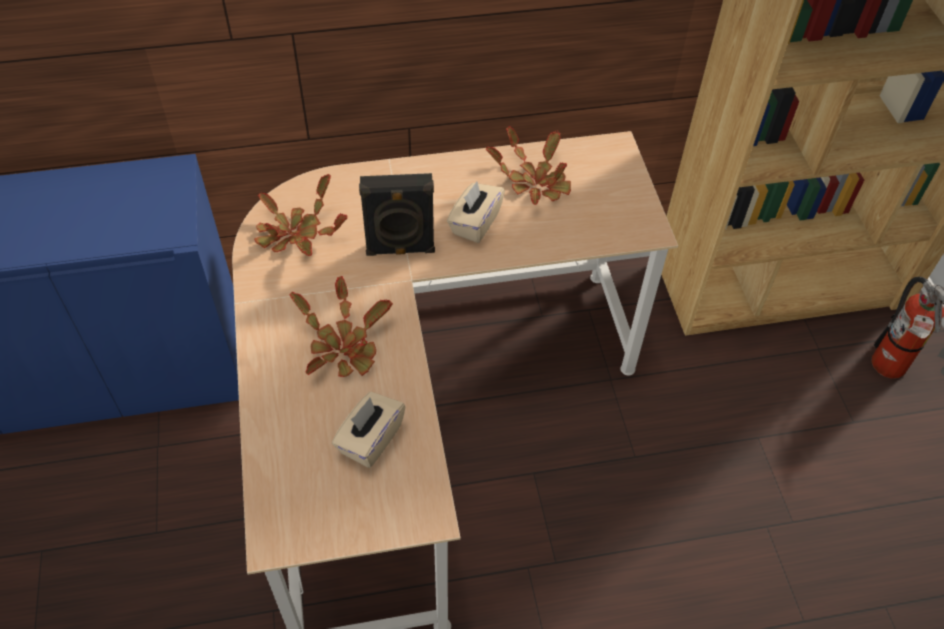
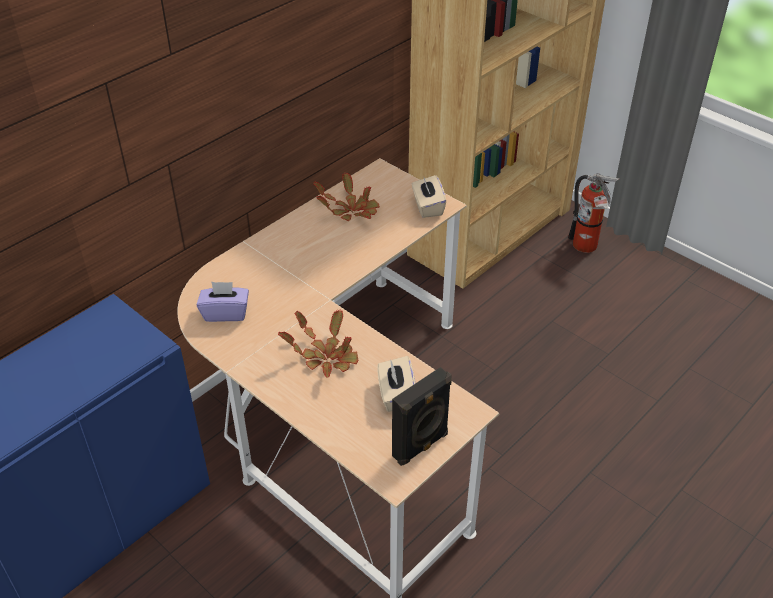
camera: 35 degrees left, 10 degrees down
potted plant [254,174,348,256] -> purple tissue box [197,282,249,322]
black speaker [359,173,435,256] -> black speaker moved to [392,367,452,466]
beige tissue box [447,181,505,243] -> beige tissue box moved to [412,175,446,218]

